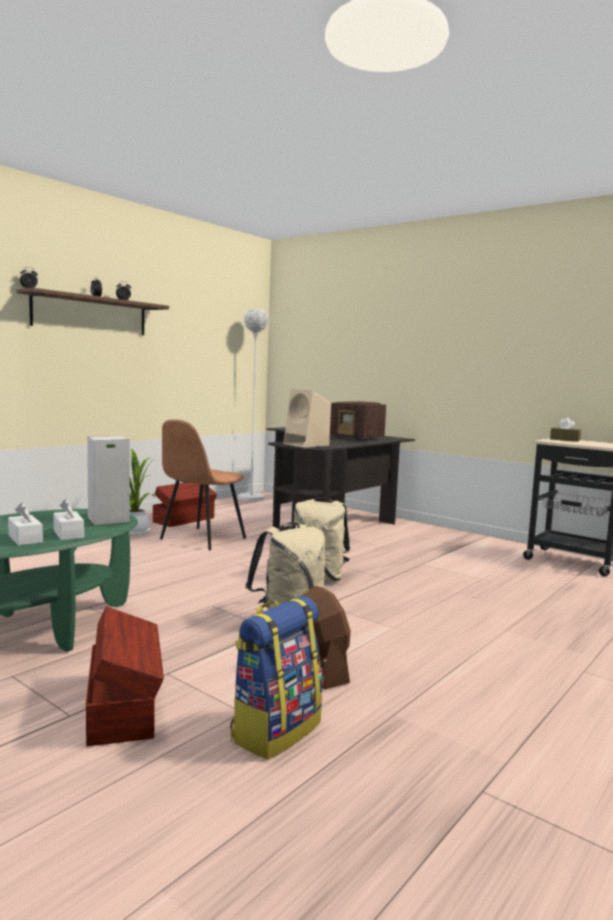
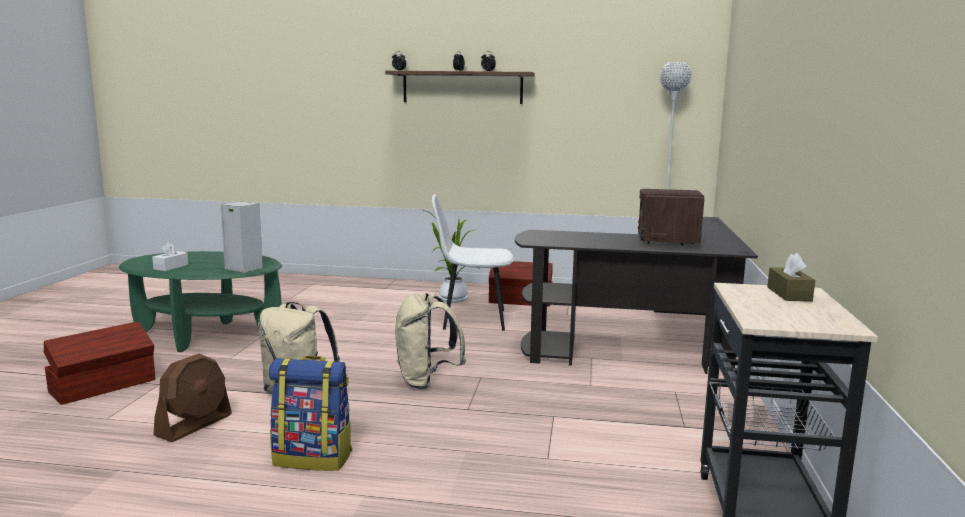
camera: 60 degrees right, 5 degrees up
white tissue box [54,499,84,540] -> none
brown chair [160,419,246,550] -> white chair [432,194,514,331]
backpack [230,596,322,760] -> backpack moved to [269,356,352,471]
beige speaker [283,389,331,448] -> none

